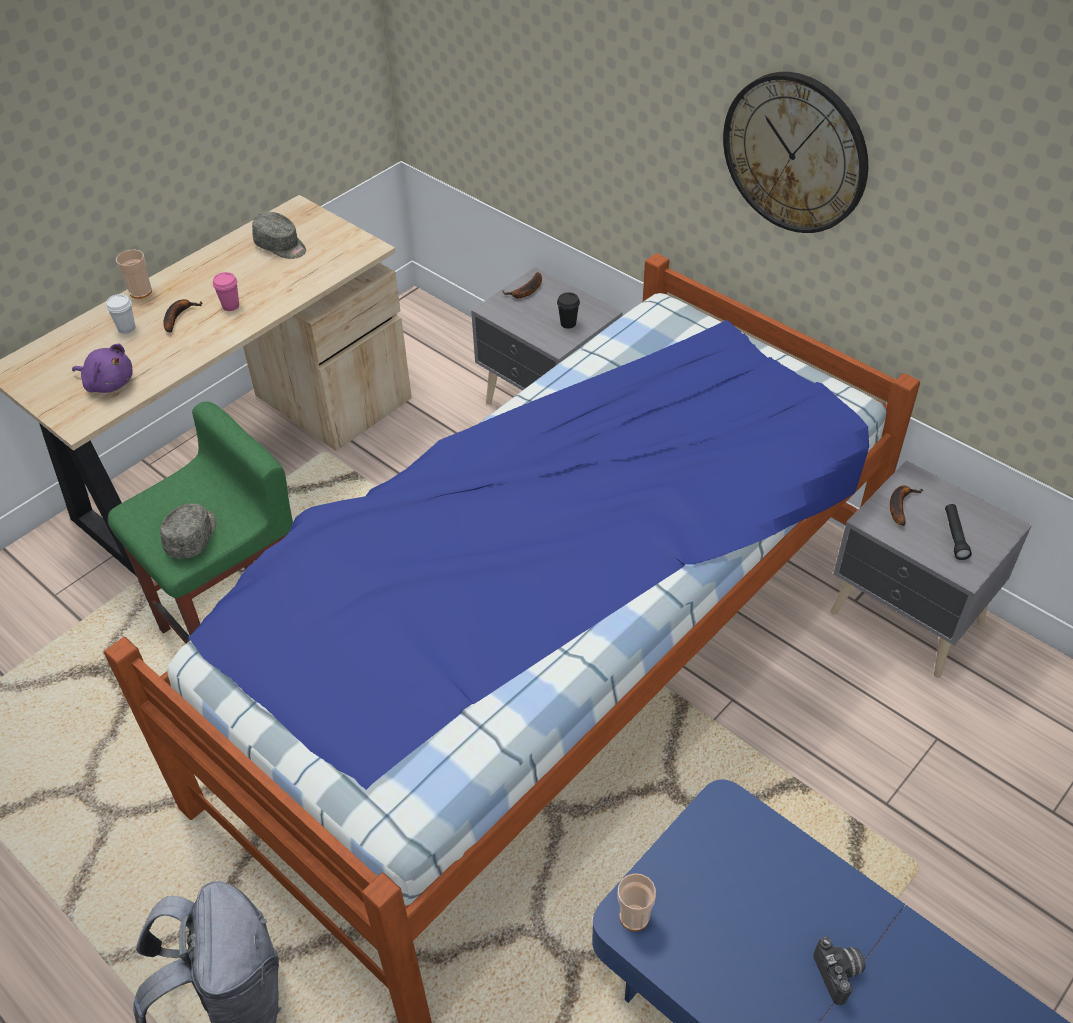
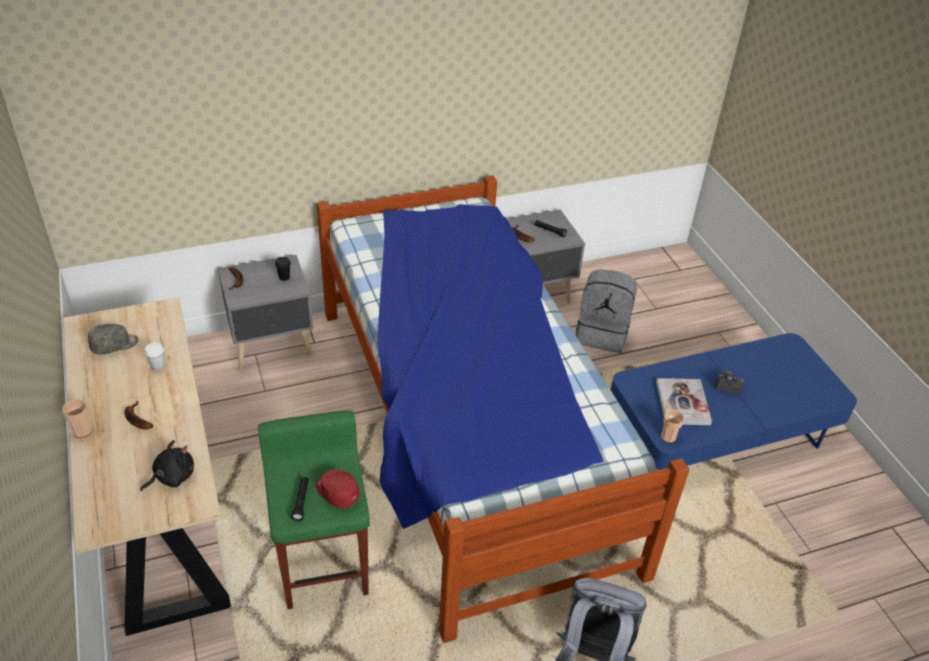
camera: 65 degrees left, 5 degrees down
purple plush toy [72,344,133,393] -> black plush toy [140,440,194,491]
white cup [106,294,135,334] -> white cup moved to [144,342,165,371]
grey cap [160,503,216,559] -> red cap [316,470,360,508]
pink cup [213,272,239,311] -> none
wall clock [723,72,868,233] -> none
none -> black flashlight [291,477,309,521]
none -> grey backpack [576,270,637,353]
none -> book [656,378,712,425]

